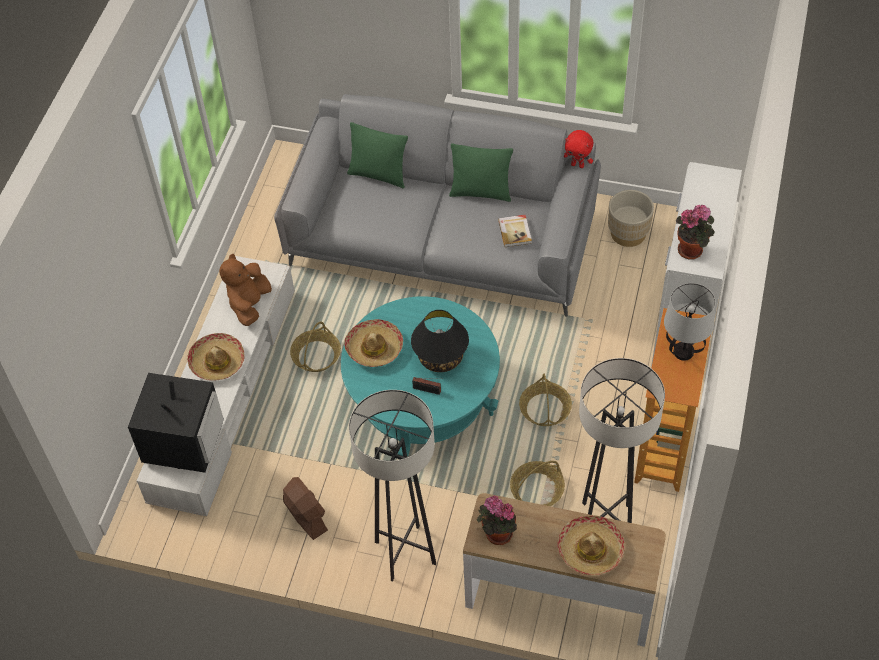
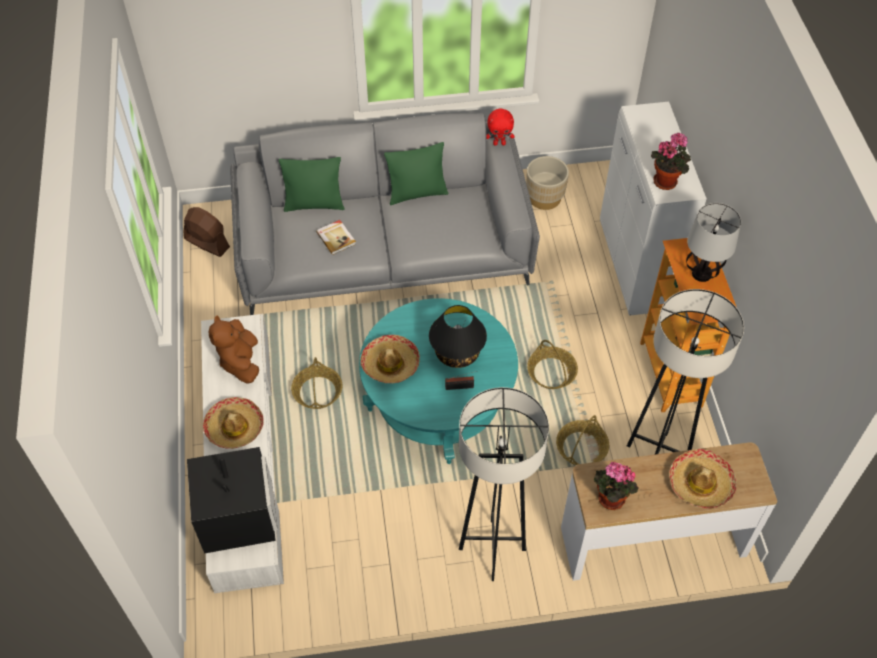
camera: 25 degrees left, 0 degrees up
brown fan [283,477,328,540] -> brown fan moved to [183,207,230,257]
book [498,215,532,247] -> book moved to [316,220,356,255]

